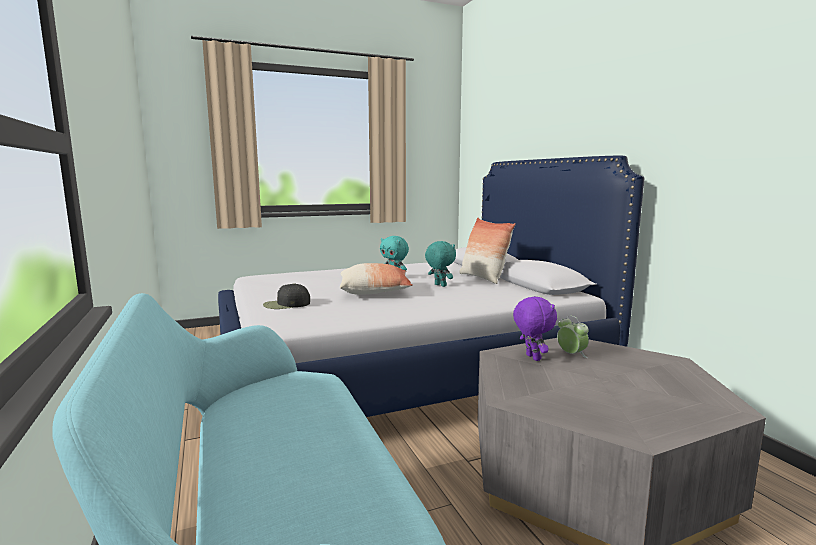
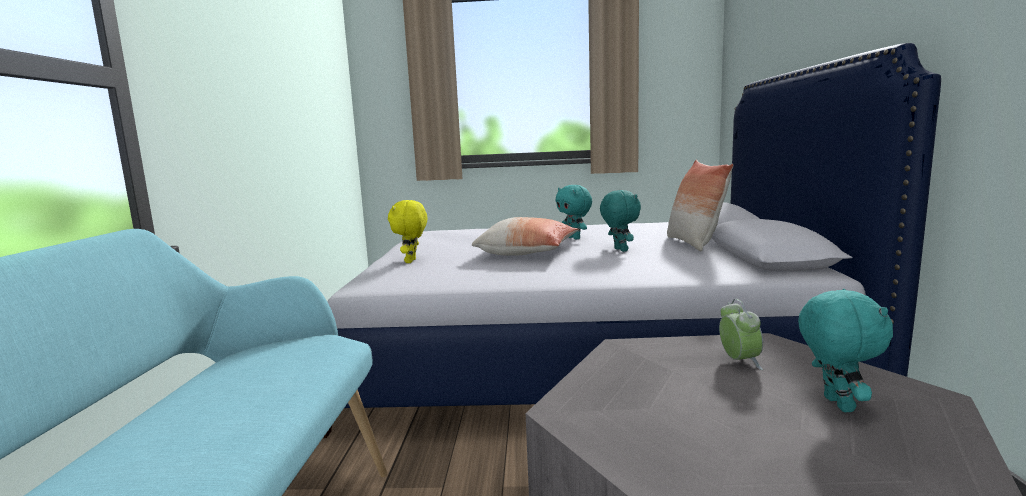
camera: 25 degrees right, 0 degrees up
black cap [263,283,310,309] -> yellow plush toy [388,200,427,263]
purple plush toy [513,296,557,361] -> none
none -> turquoise plush toy [798,289,893,412]

